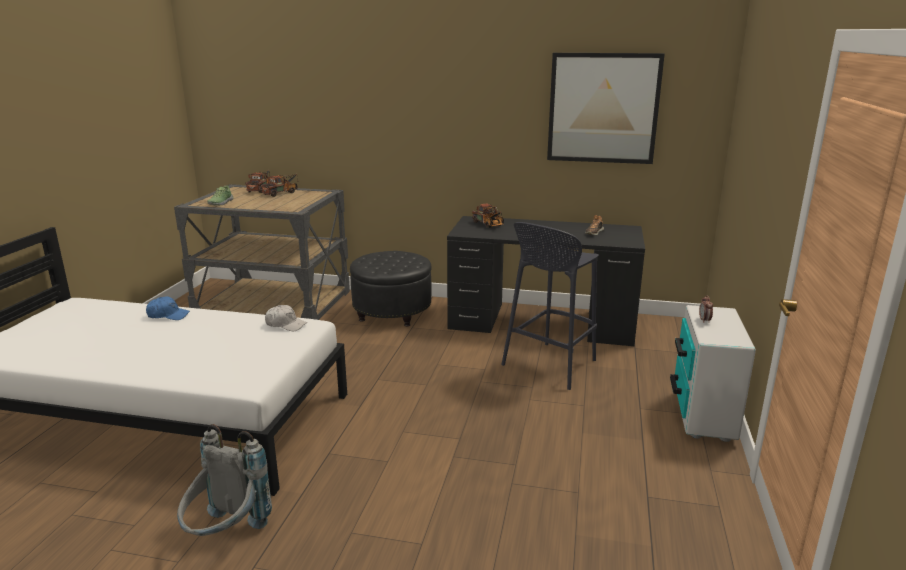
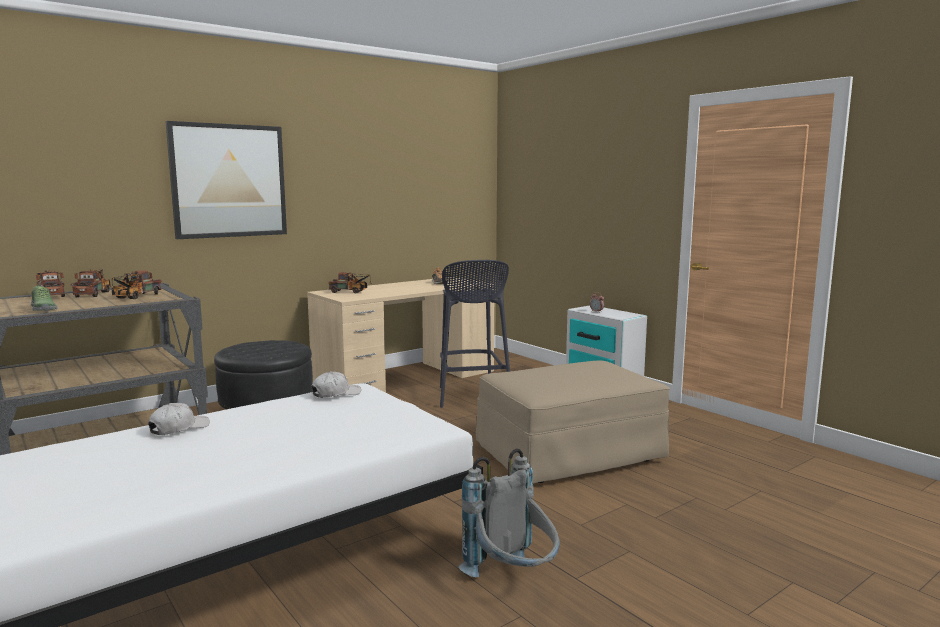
camera: 50 degrees left, 10 degrees down
blue cap [146,296,190,320] -> white cap [148,403,210,435]
black desk [447,216,645,346] -> beige desk [307,277,494,393]
picture [547,53,665,164] -> picture moved to [165,121,287,239]
none -> toy truck [112,270,162,299]
none -> beige ottoman [476,360,670,484]

